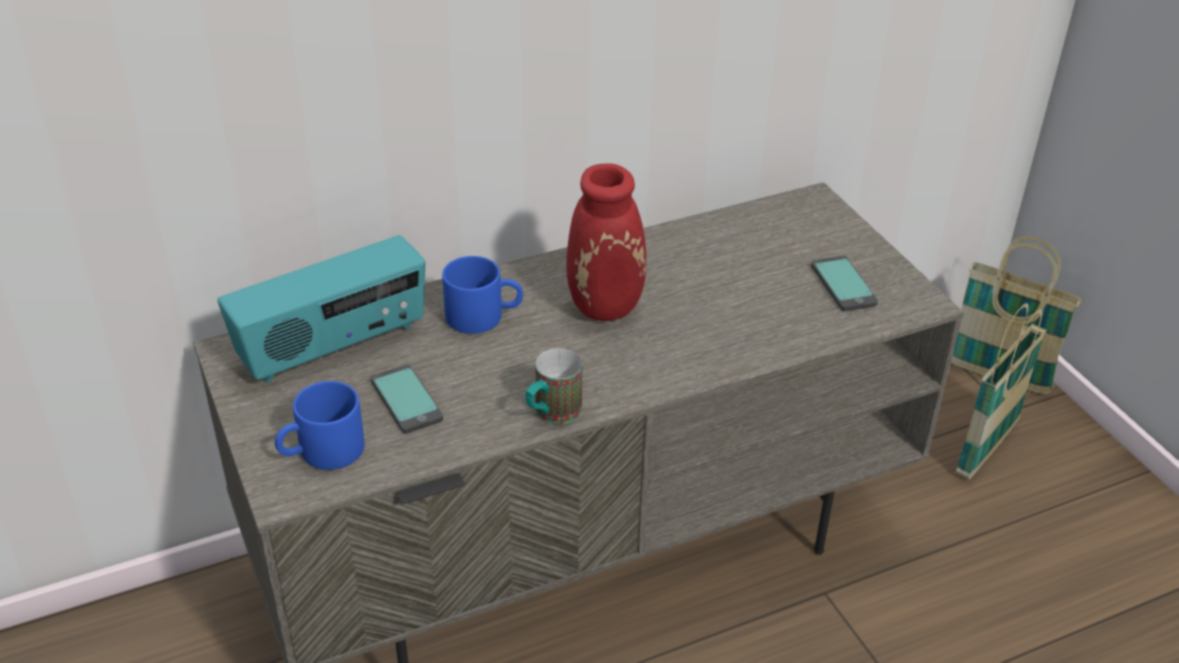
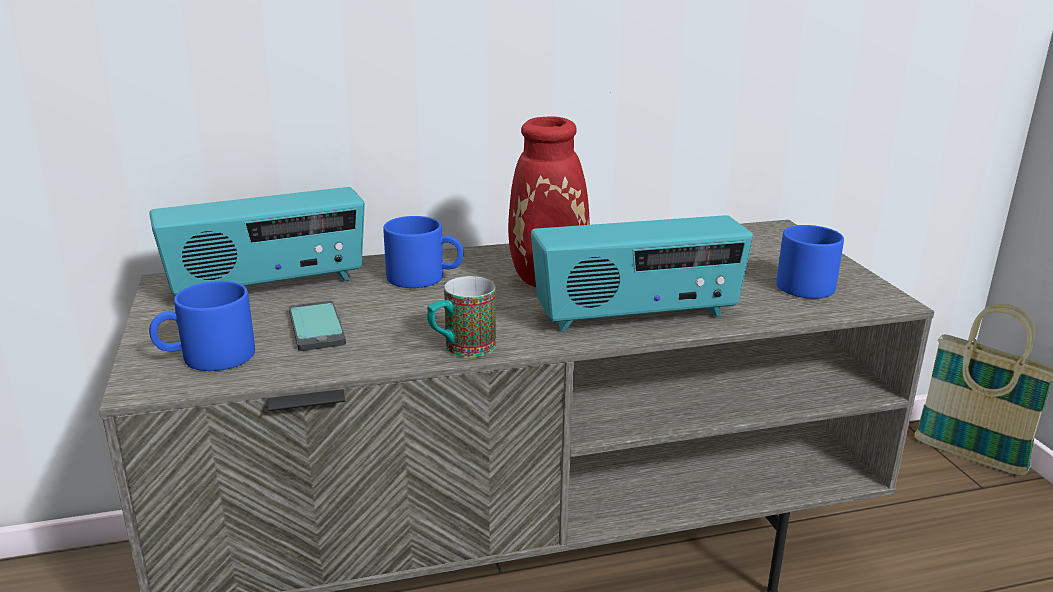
camera: 10 degrees right, 15 degrees down
phone [811,256,878,312] -> blue mug [776,225,844,299]
basket [956,303,1046,479] -> none
none -> radio [531,215,753,332]

